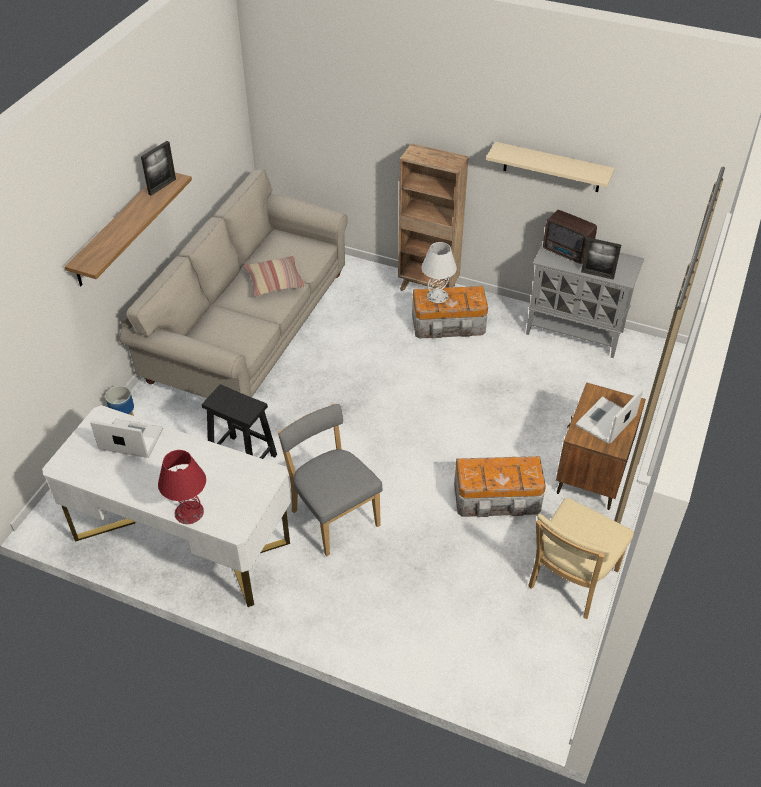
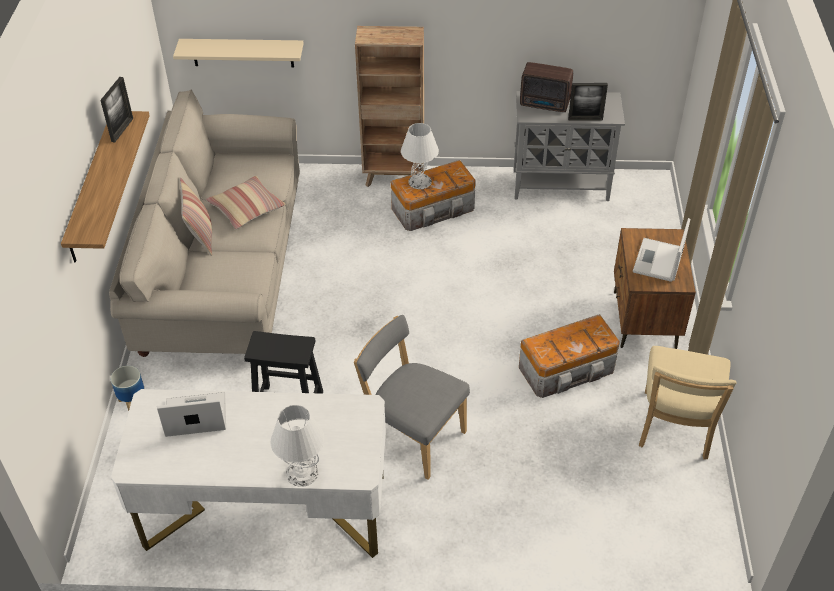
camera: 20 degrees left, 0 degrees up
red table lamp [158,450,206,524] -> white table lamp [270,405,324,487]
beige shelf [486,142,615,192] -> beige shelf moved to [173,39,304,68]
none -> pillow [180,177,212,256]

